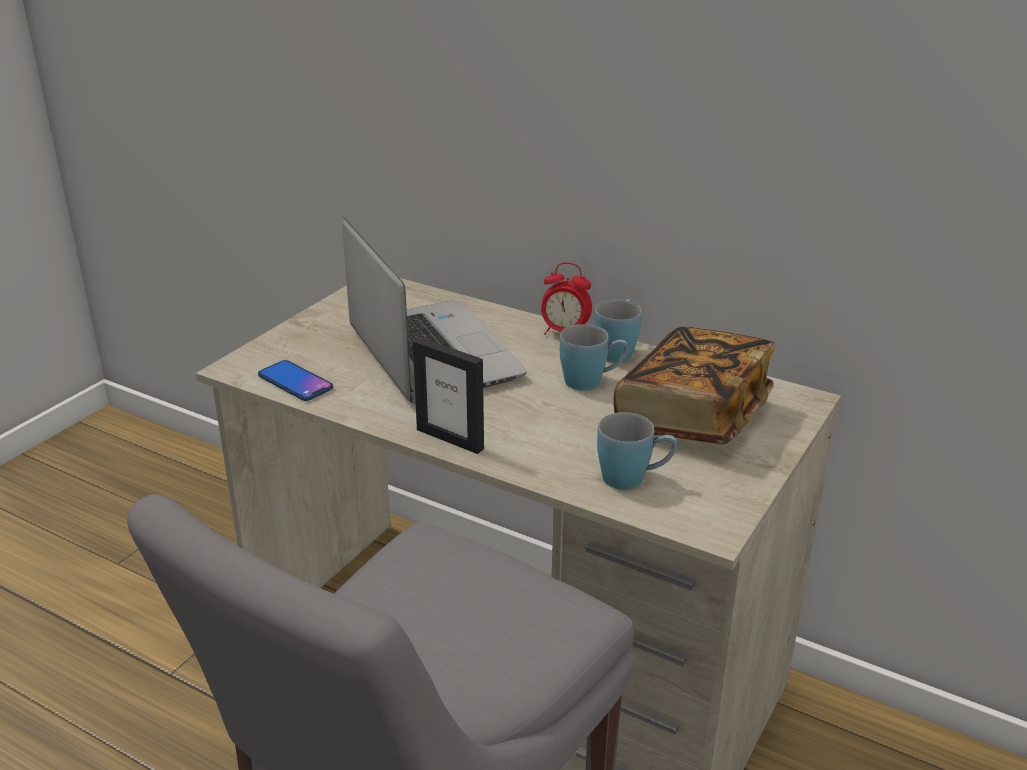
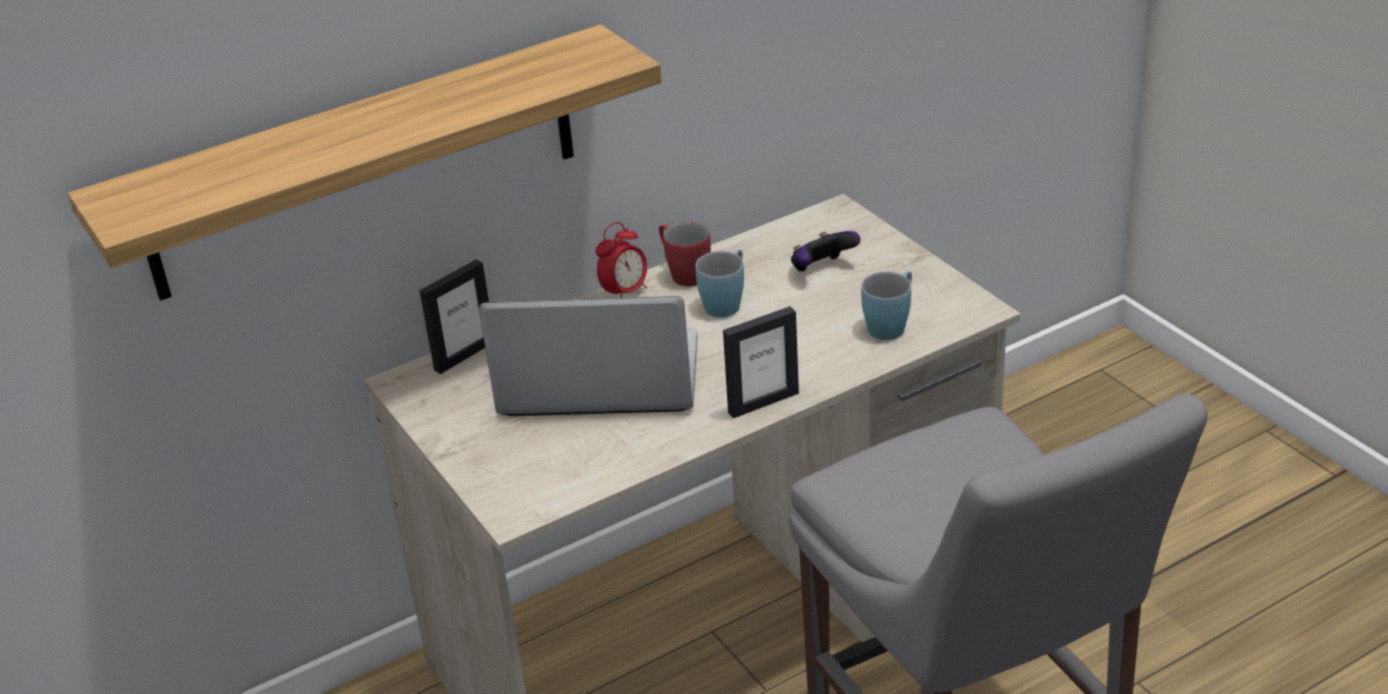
camera: 60 degrees left, 5 degrees up
phone [258,360,333,401] -> none
blue mug [594,299,642,363] -> red mug [659,222,711,286]
book [613,327,775,444] -> game controller [791,231,860,272]
none -> shelf [68,25,662,301]
none -> picture frame [419,260,489,374]

